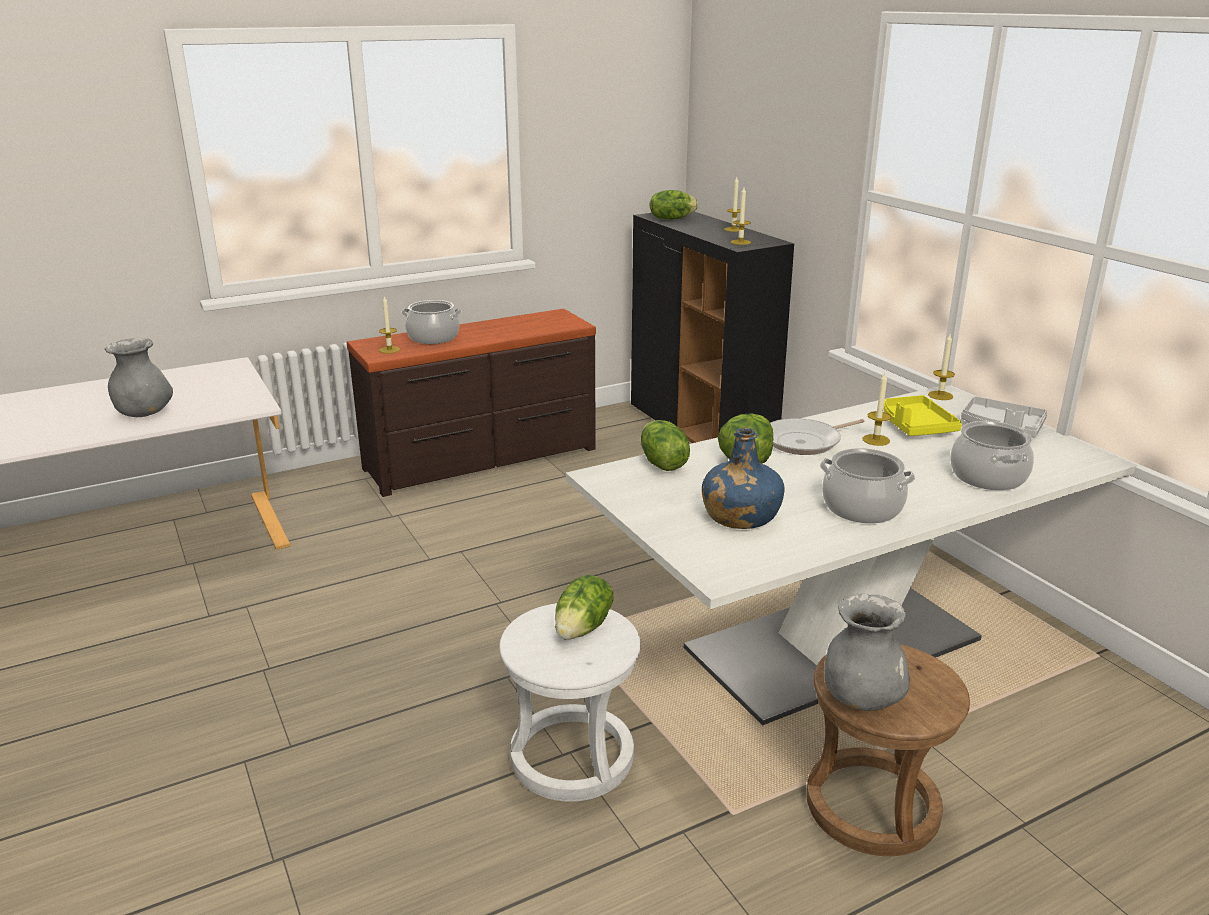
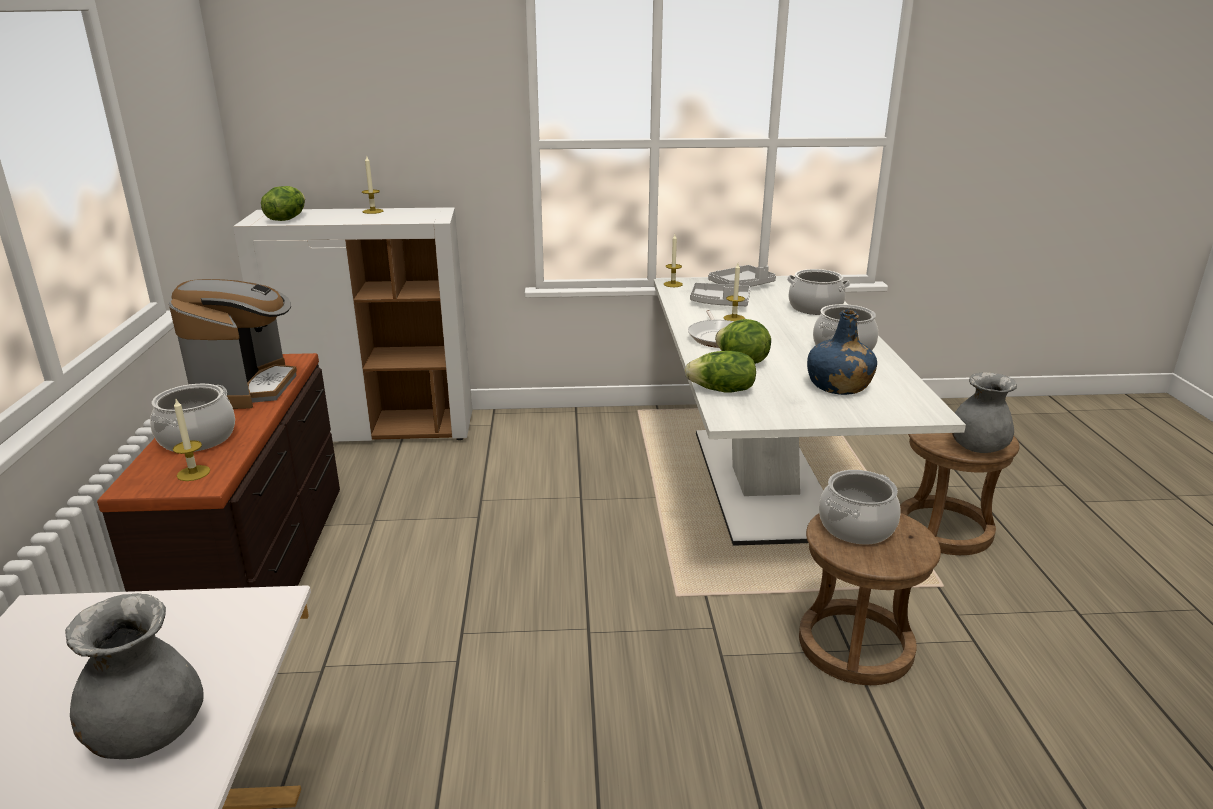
camera: 65 degrees left, 0 degrees up
white stool [499,603,641,802] -> brown stool [799,513,941,685]
lettuce [555,575,614,640] -> cooking pot [819,470,901,544]
black cabinet [631,212,794,443] -> white cabinet [233,207,473,442]
candle [731,187,751,245] -> none
yellow tray [884,395,962,436] -> grey tray [690,283,751,306]
none -> coffee machine [169,279,297,409]

